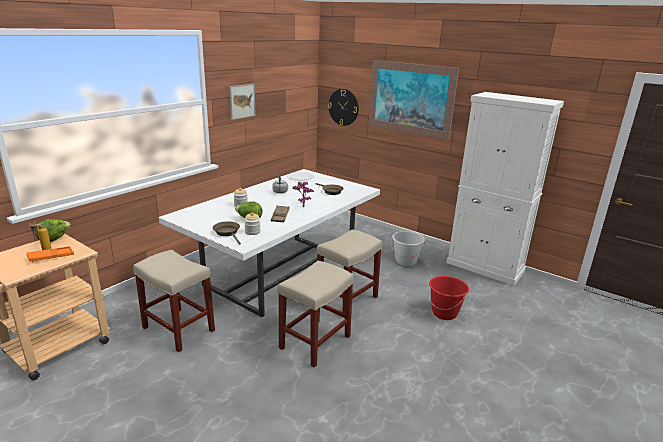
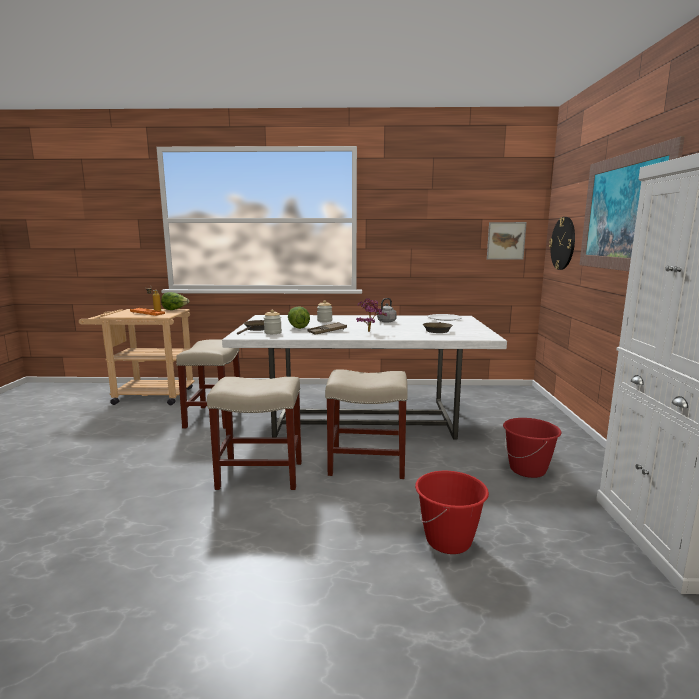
camera: 55 degrees right, 10 degrees down
picture [229,84,256,120] -> picture moved to [487,222,527,260]
white bucket [391,231,425,266] -> red bucket [503,418,561,478]

